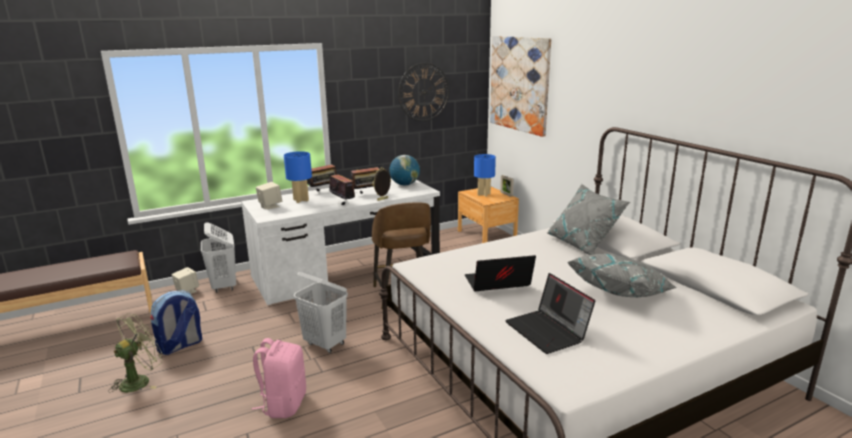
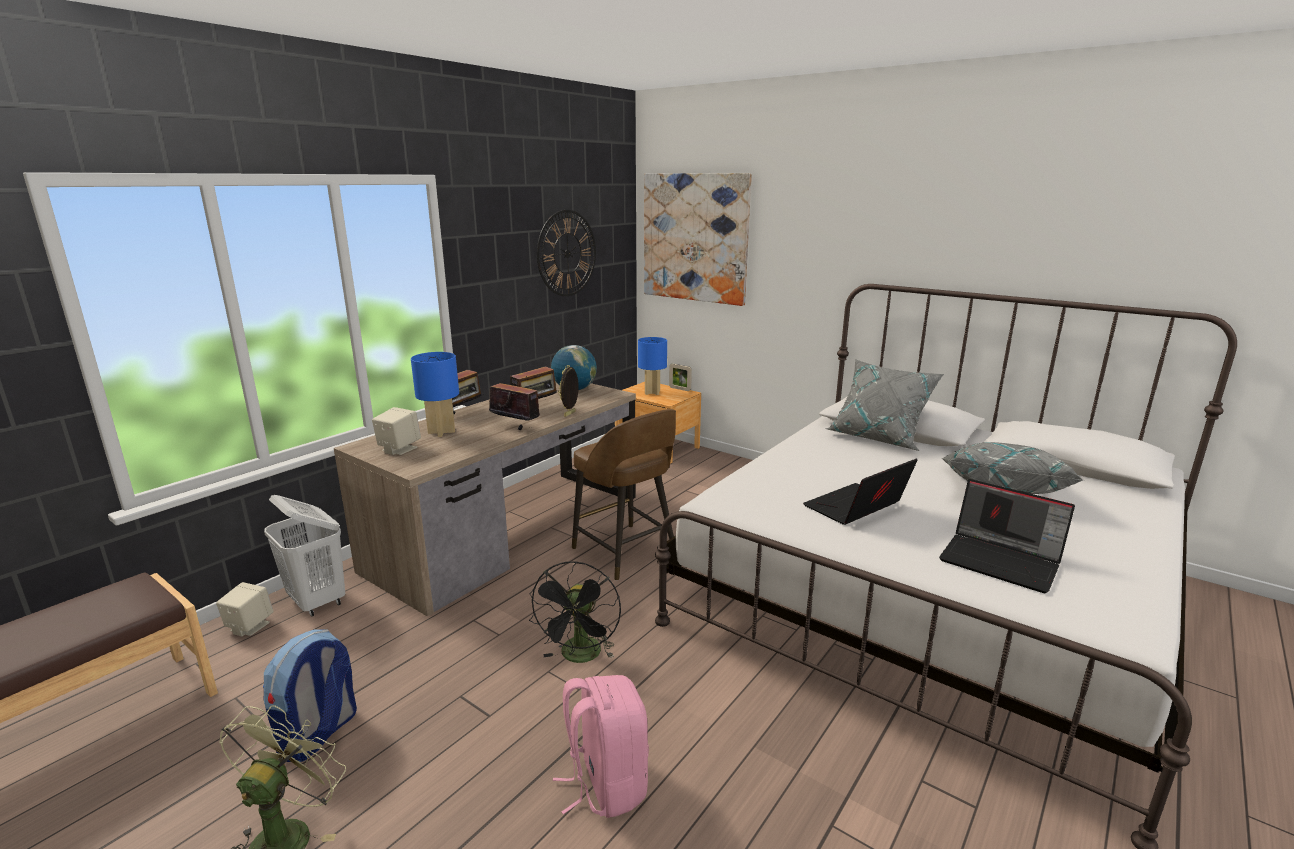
camera: 25 degrees left, 0 degrees up
white desk [241,178,440,305] -> brown desk [334,381,636,616]
white laundry basket [294,272,348,353] -> black fan [529,561,621,663]

